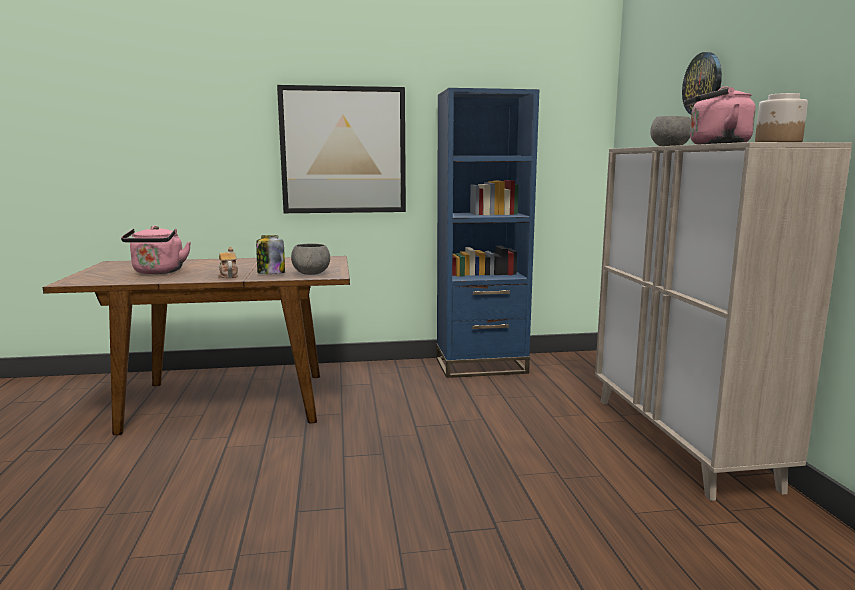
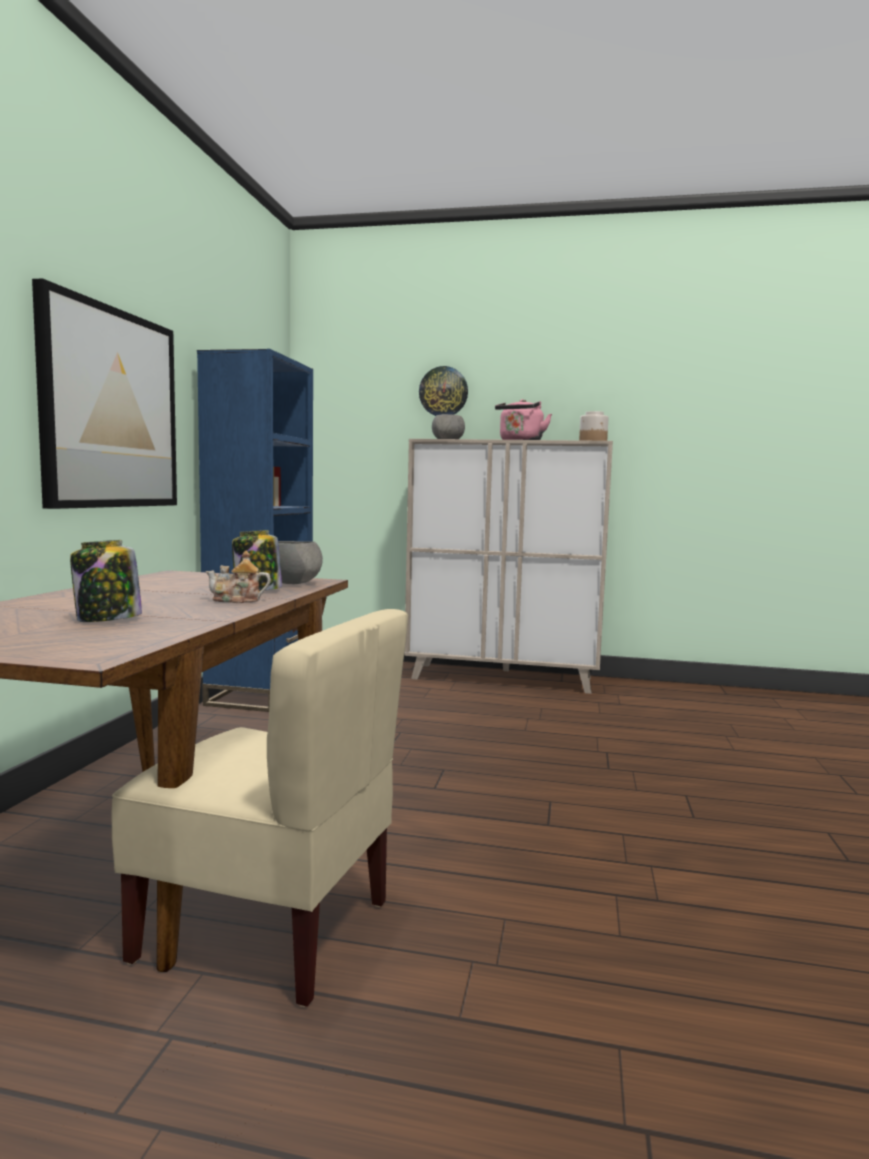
camera: 70 degrees left, 5 degrees down
pink kettle [121,226,191,274] -> jar [70,540,142,622]
none -> beige chair [112,609,408,1007]

